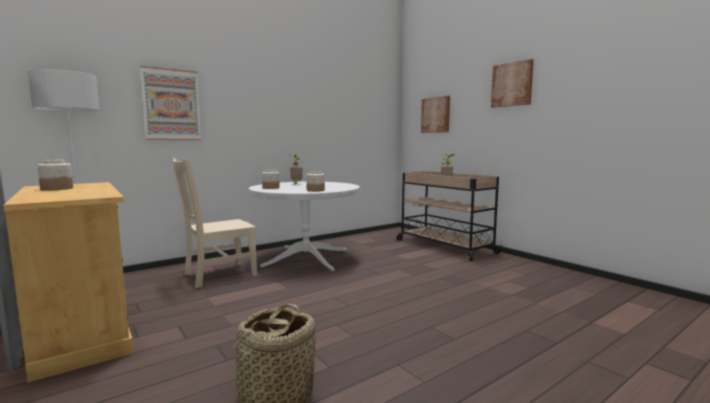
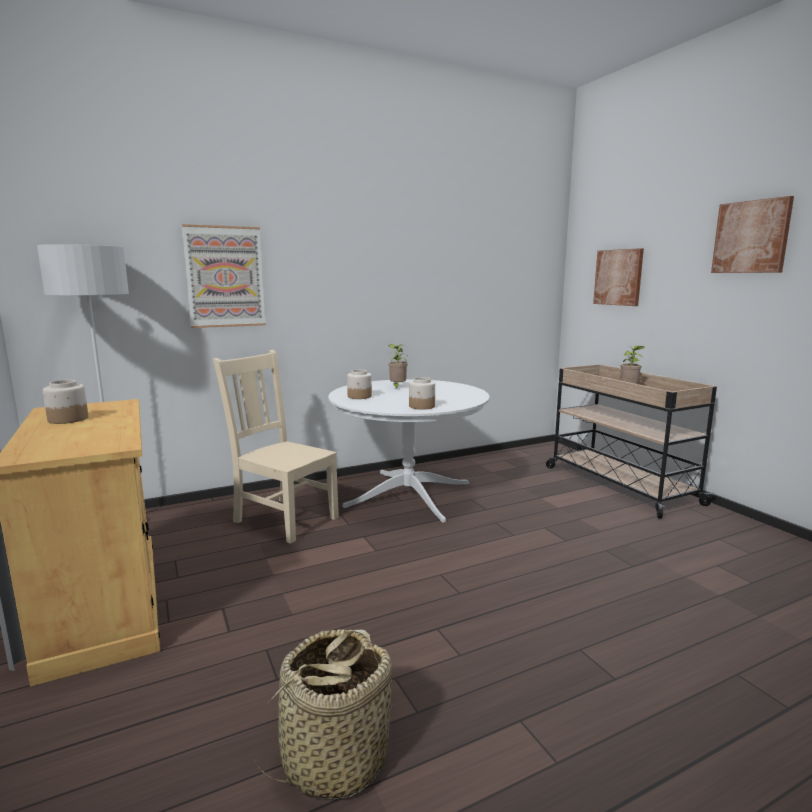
camera: 10 degrees right, 5 degrees up
beige chair [171,157,257,288] -> beige chair turned 60 degrees clockwise [213,350,339,544]

